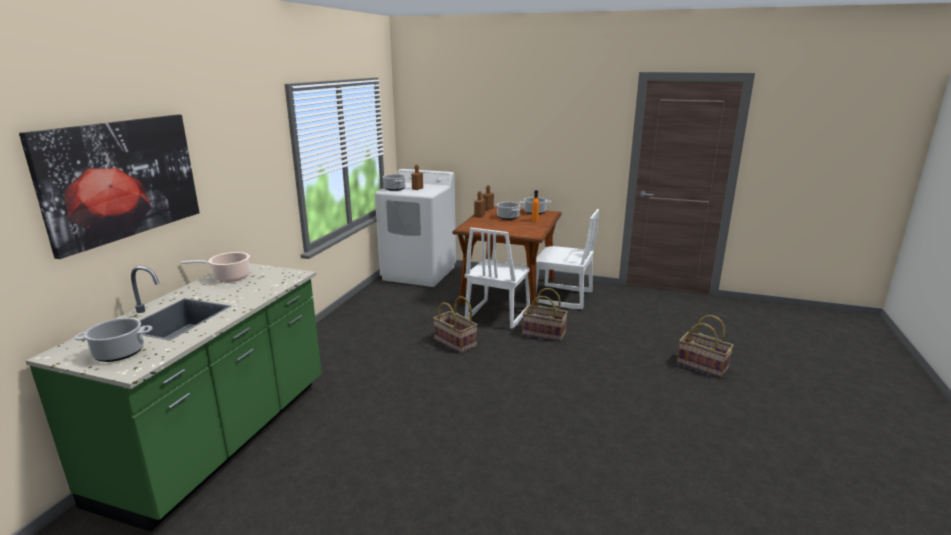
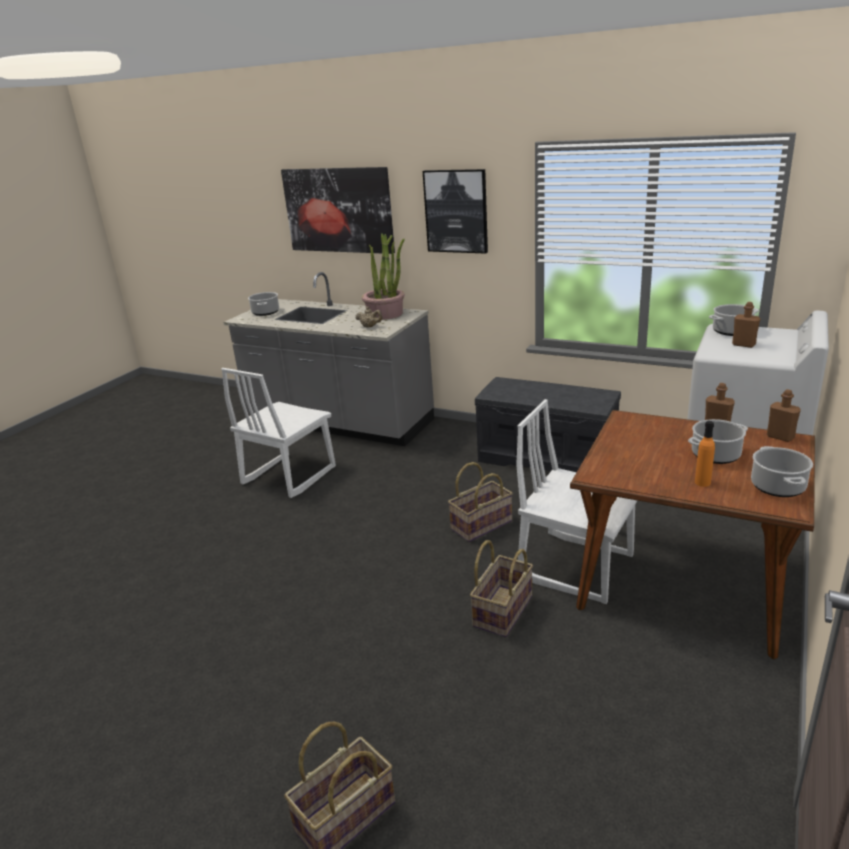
camera: 100 degrees right, 5 degrees up
green counter [25,263,322,532] -> grey counter [223,272,434,446]
cooking pot [181,252,250,282] -> potted plant [362,233,405,320]
white chair [536,209,599,309] -> white chair moved to [221,368,336,498]
none -> beige teapot [356,307,382,328]
none -> picture [423,169,488,254]
none -> grey bench [475,377,621,472]

